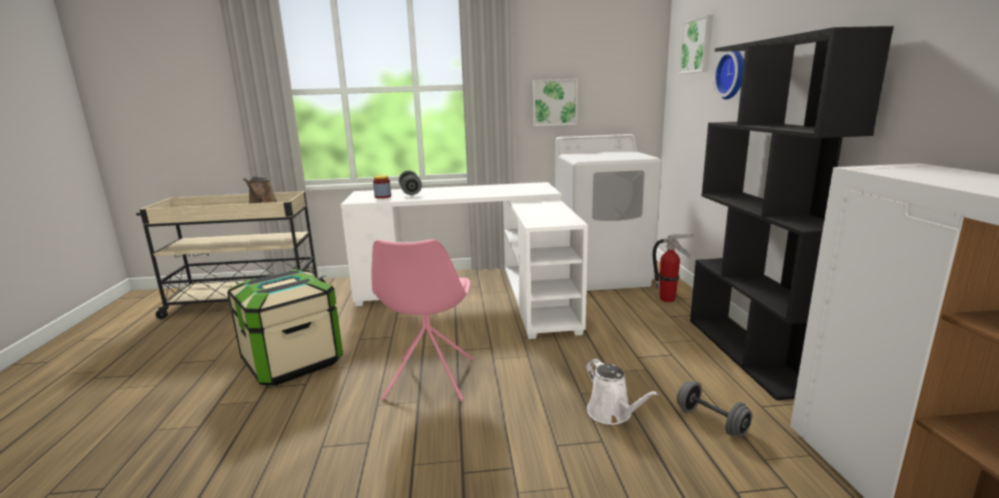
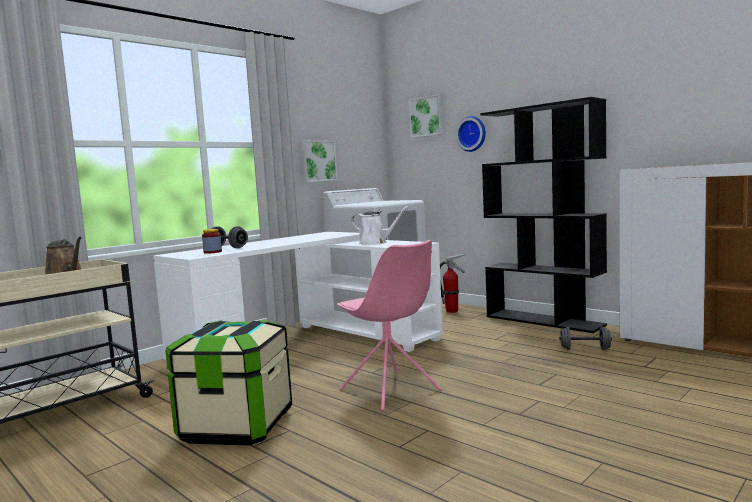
camera: 40 degrees left, 10 degrees down
white watering can [586,358,659,425] -> white watering can moved to [351,206,409,245]

